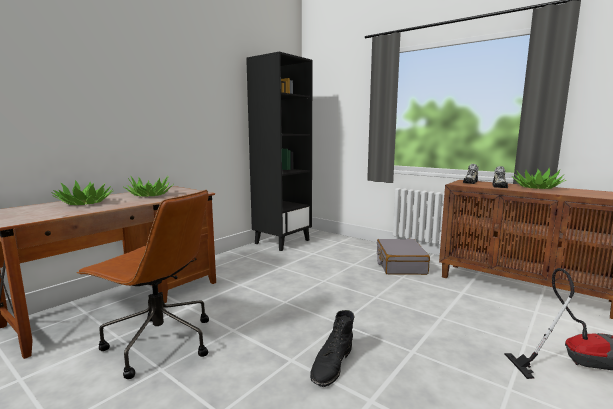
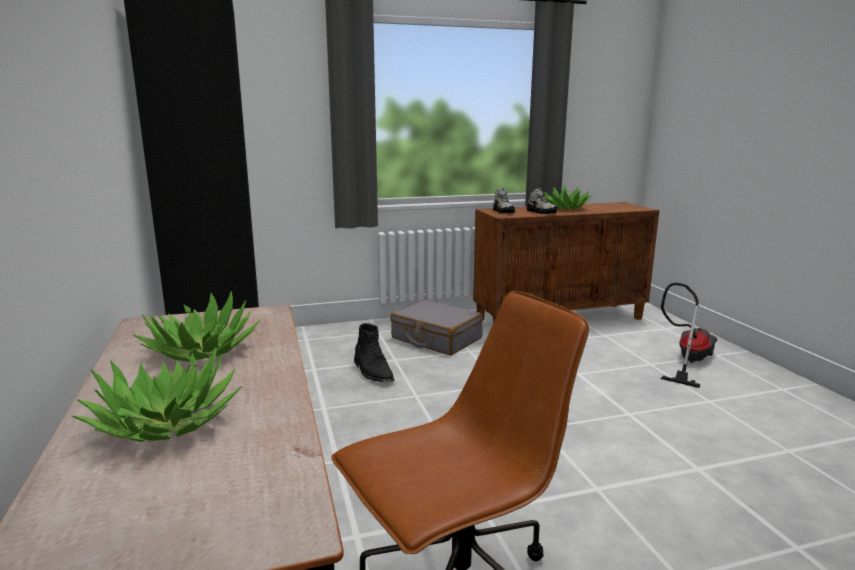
camera: 55 degrees left, 5 degrees up
black boot [310,310,354,387] -> black boot moved to [354,323,394,382]

